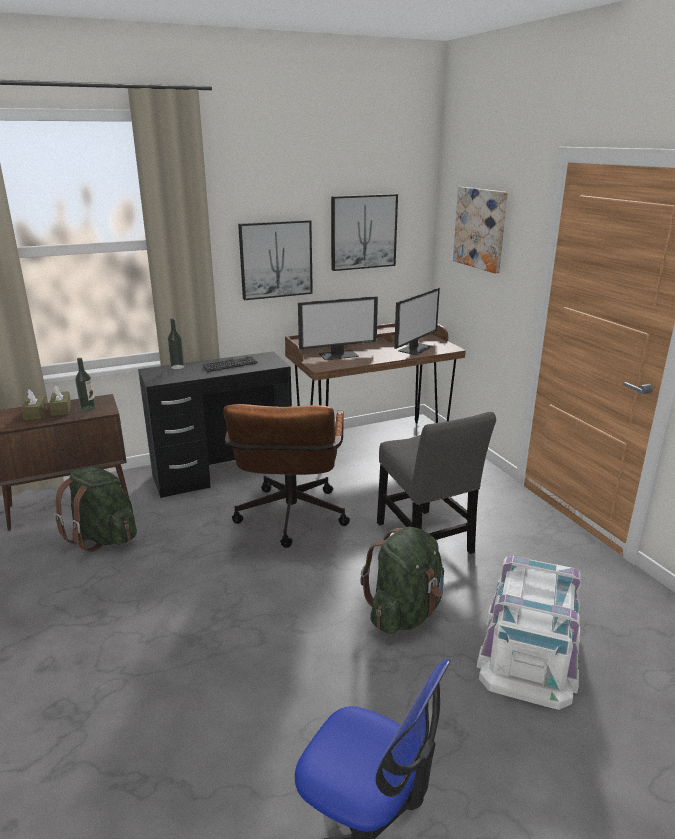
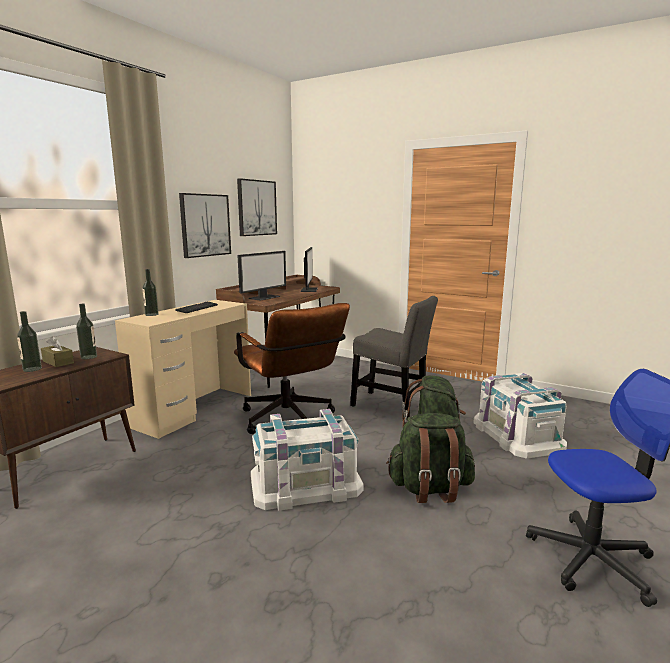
camera: 35 degrees left, 10 degrees down
brown tissue box [21,389,47,420] -> bottle [17,311,42,372]
green backpack [54,467,137,552] -> green backpack moved to [386,413,475,503]
black desk [138,351,292,498] -> beige desk [115,300,251,439]
picture [453,187,508,273] -> none
none -> white storage box [251,409,364,511]

